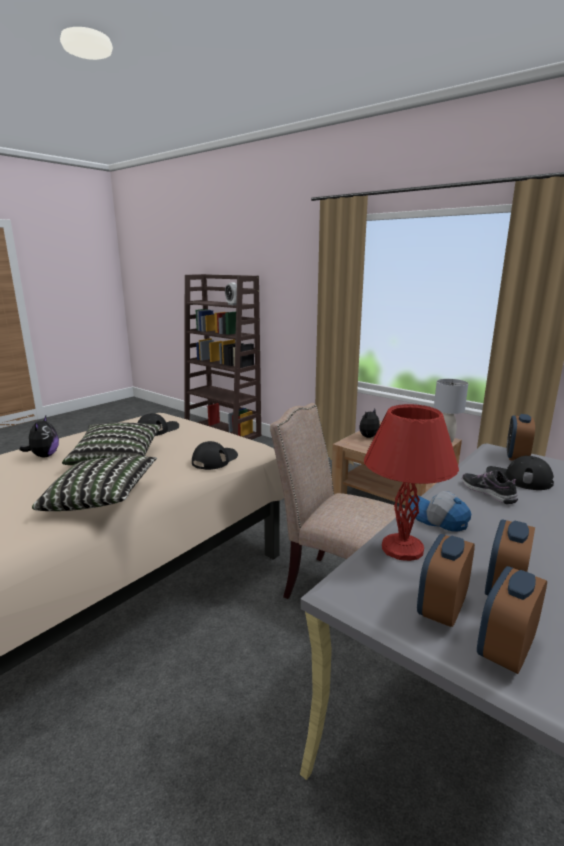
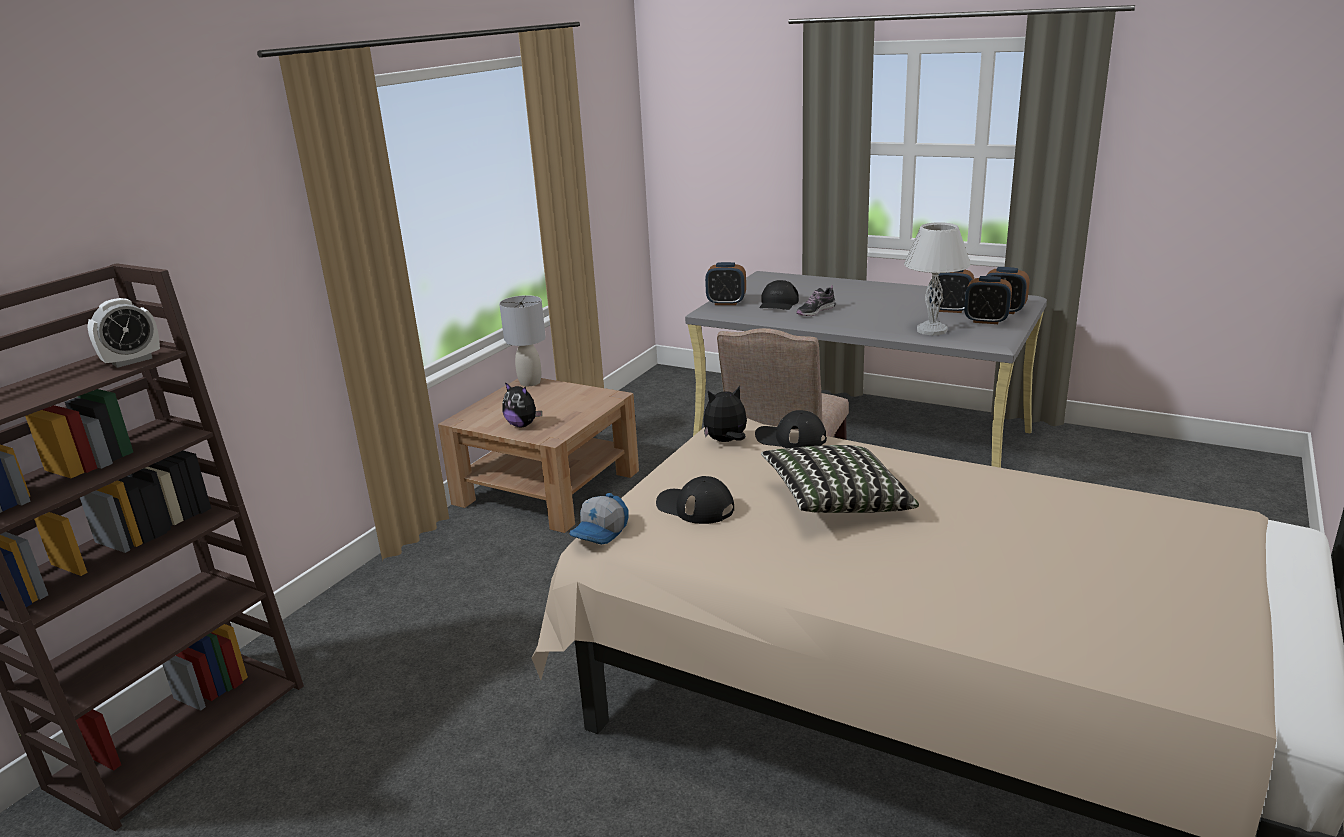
camera: 100 degrees left, 5 degrees up
plush toy [19,416,59,457] -> plush toy moved to [704,386,747,442]
pillow [32,456,157,511] -> none
red table lamp [364,404,459,561] -> white table lamp [904,222,971,336]
cap [408,491,471,531] -> cap moved to [569,493,628,545]

